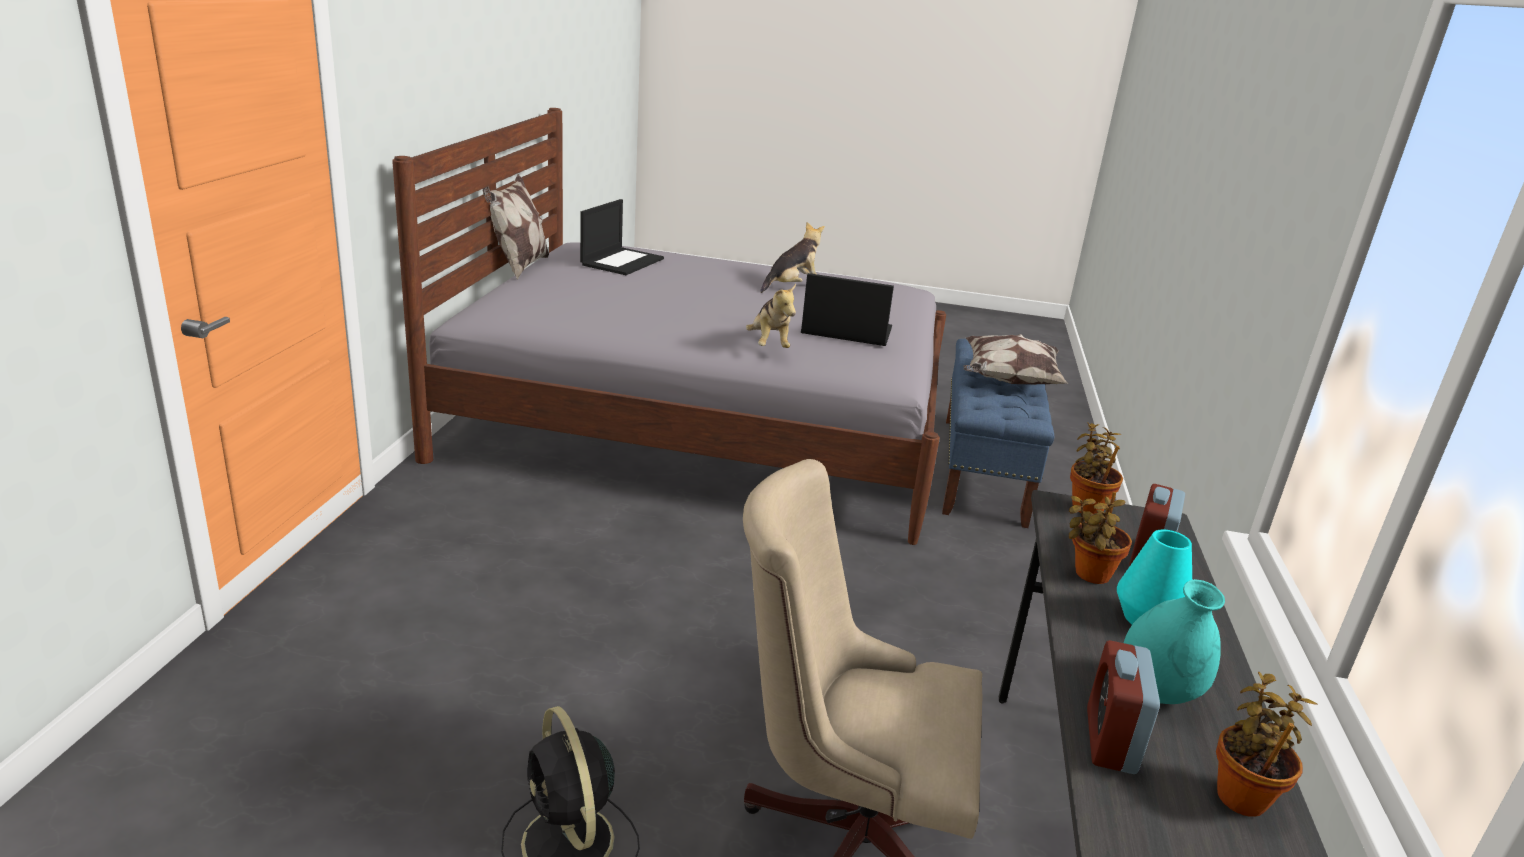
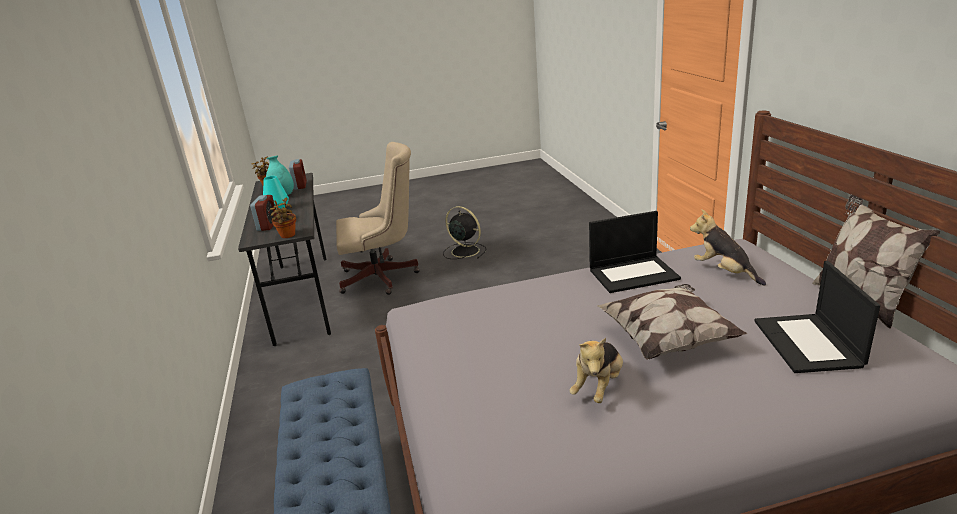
camera: 160 degrees right, 0 degrees up
plush toy [746,284,796,348] -> plush toy moved to [690,210,766,286]
laptop [801,273,894,346] -> laptop moved to [589,211,681,293]
pillow [963,334,1068,385] -> pillow moved to [596,284,747,360]
potted plant [1069,492,1132,584] -> none

